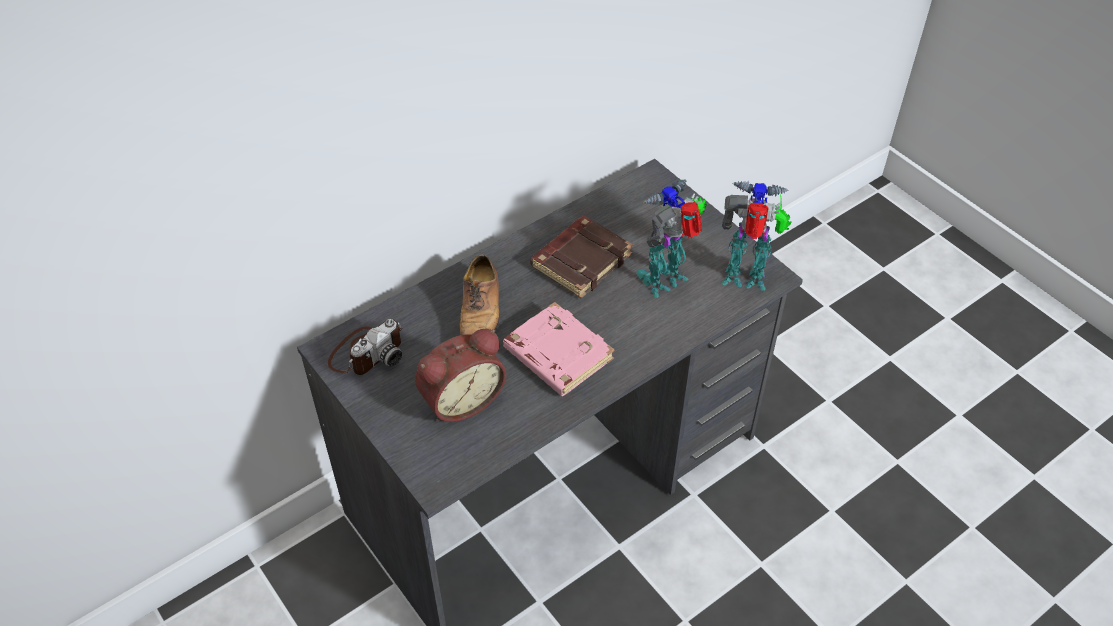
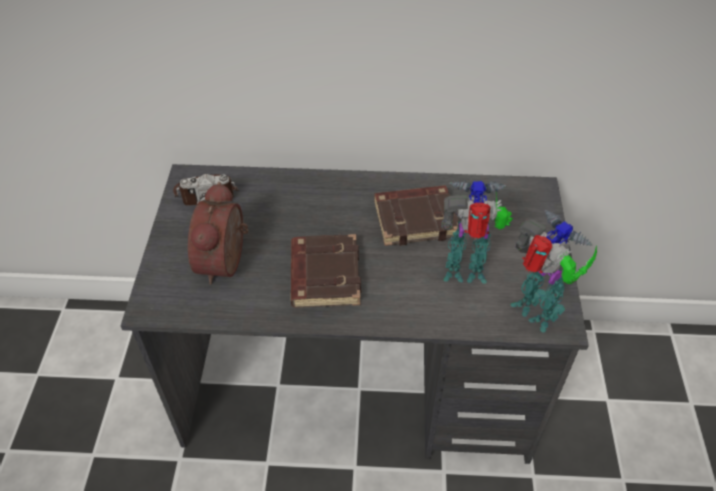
camera: 40 degrees right, 0 degrees up
alarm clock [415,329,506,422] -> alarm clock turned 90 degrees clockwise [188,182,249,285]
shoe [460,255,499,335] -> none
pink book [503,302,614,396] -> brown book [291,234,361,308]

